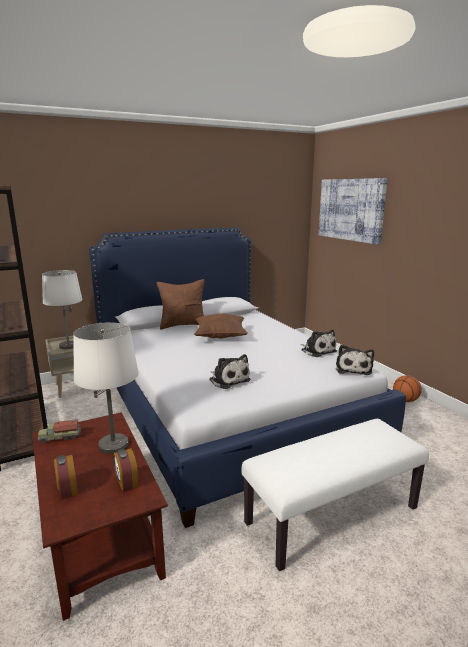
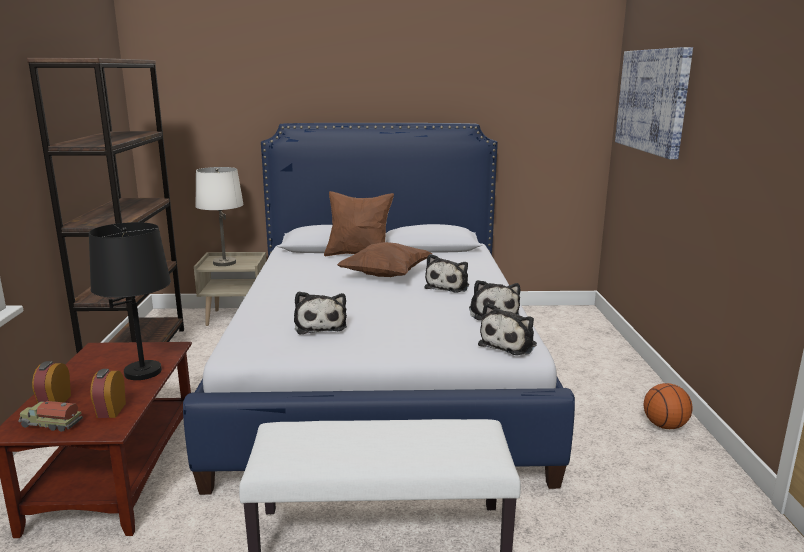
camera: 25 degrees right, 0 degrees up
toy truck [38,419,81,443] -> toy truck moved to [18,401,83,432]
white table lamp [73,322,139,454] -> black table lamp [89,222,171,380]
none -> plush toy [424,254,469,293]

